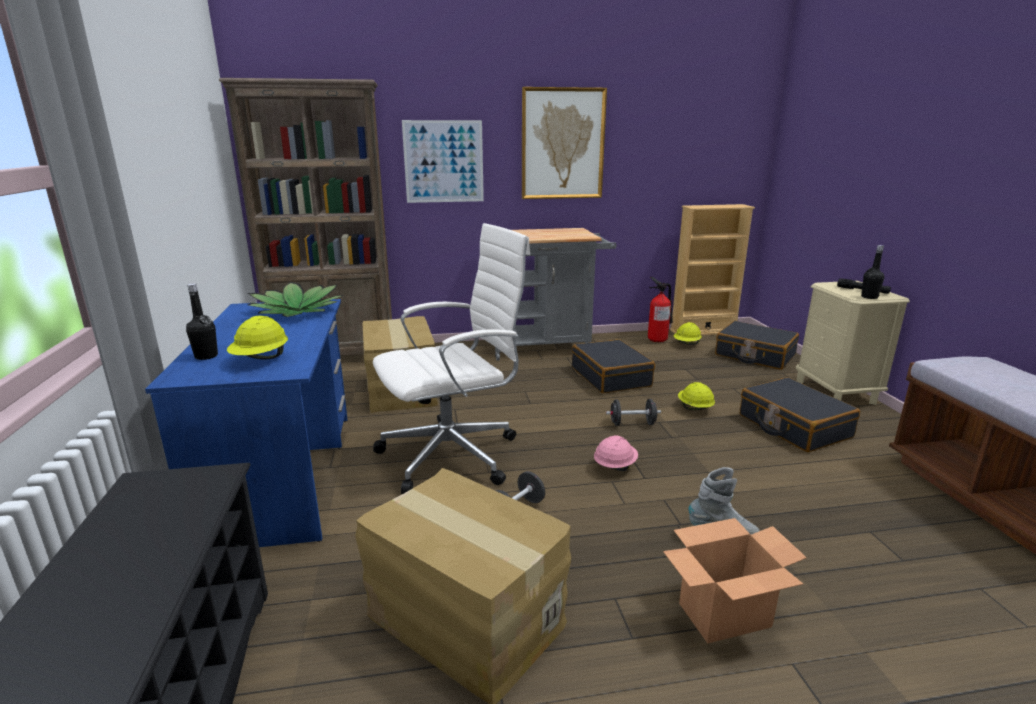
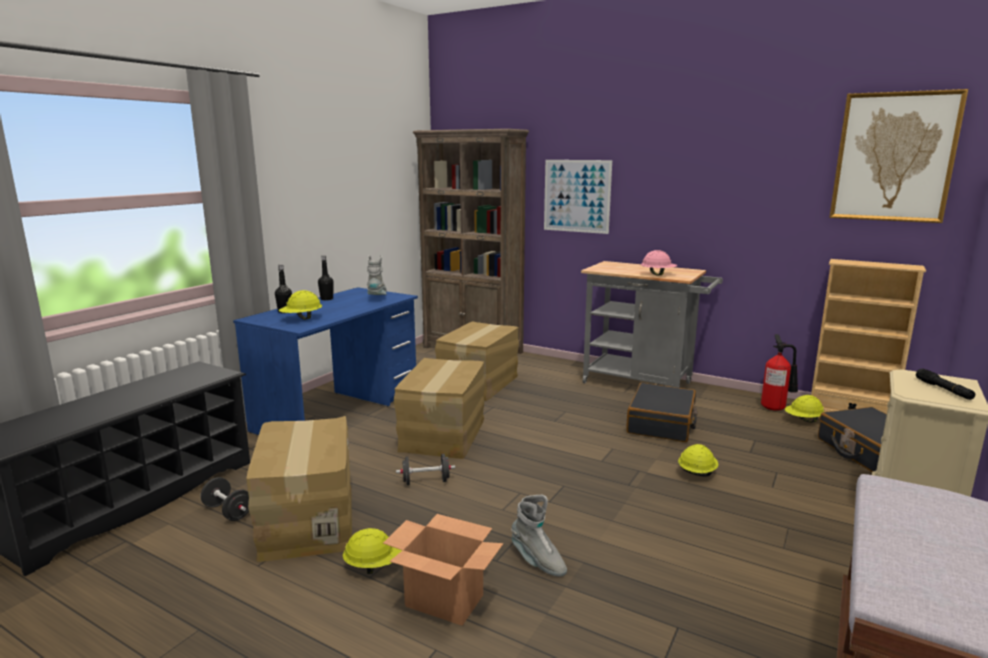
camera: 40 degrees right, 5 degrees down
potted plant [248,282,344,317] -> grey boot [367,255,387,295]
white office chair [373,223,530,494] -> cardboard box [394,358,485,459]
picture [522,87,607,199] -> picture moved to [829,89,968,223]
pink hard hat [594,435,638,471] -> pink hard hat moved to [641,250,677,275]
black dumbbell [606,399,661,426] -> black dumbbell moved to [201,477,249,521]
black suitcase [740,377,860,452] -> none
black bottle [861,245,884,299] -> black bottle moved to [318,256,334,300]
none -> yellow hard hat [343,528,402,574]

